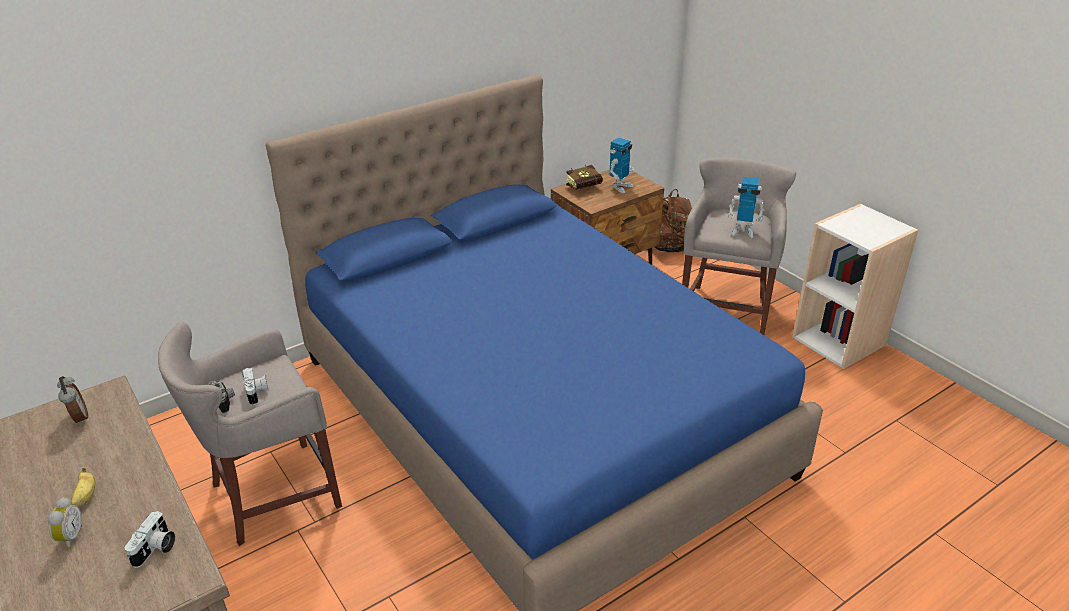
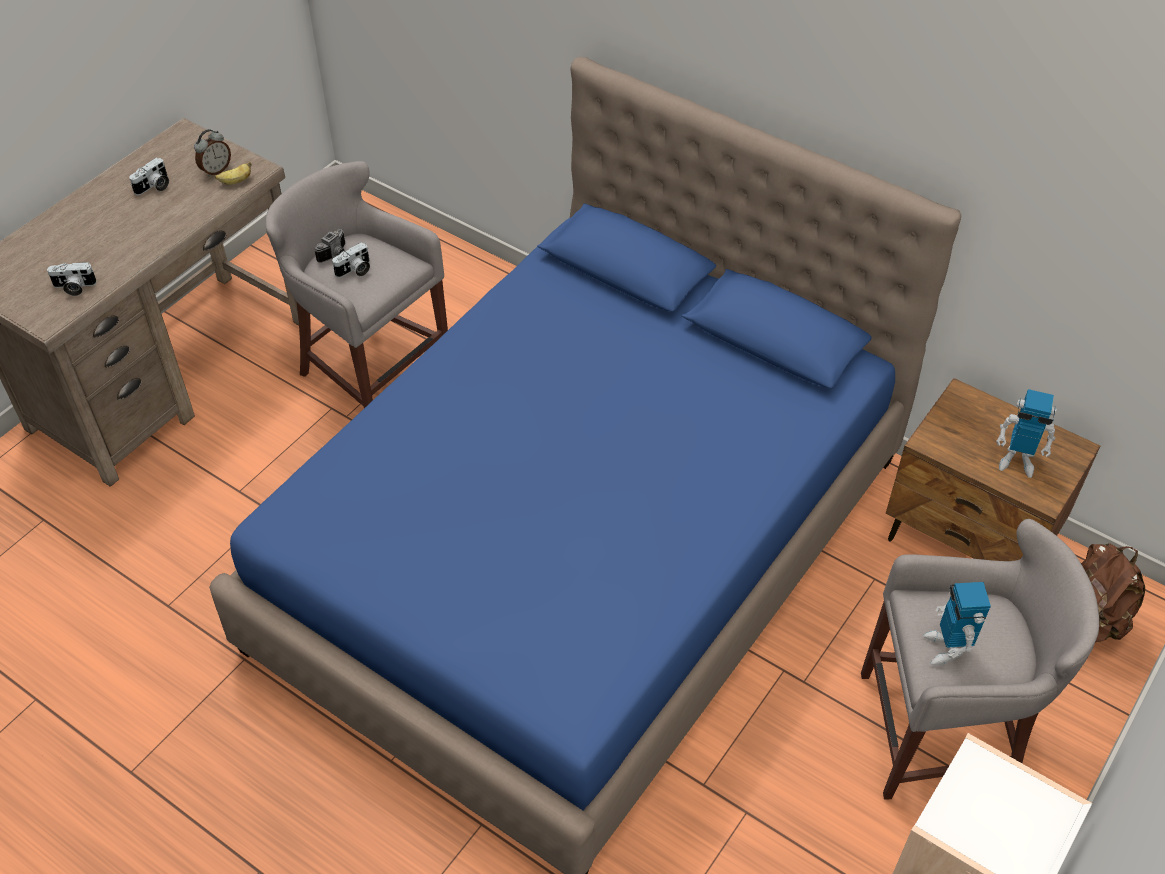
camera: 70 degrees right, 15 degrees up
alarm clock [48,497,82,549] -> none
banana [71,468,95,507] -> banana moved to [215,162,252,185]
book [566,164,603,190] -> none
none -> camera [129,157,169,195]

